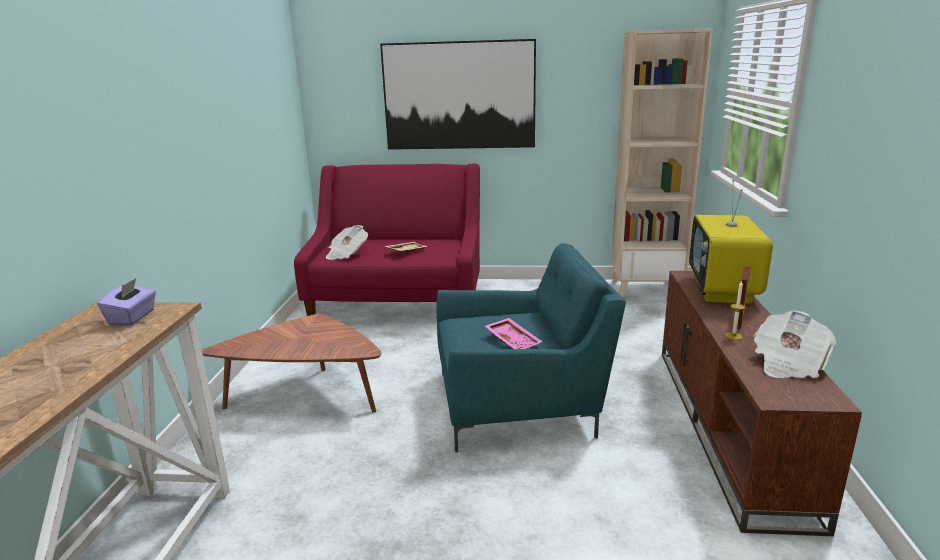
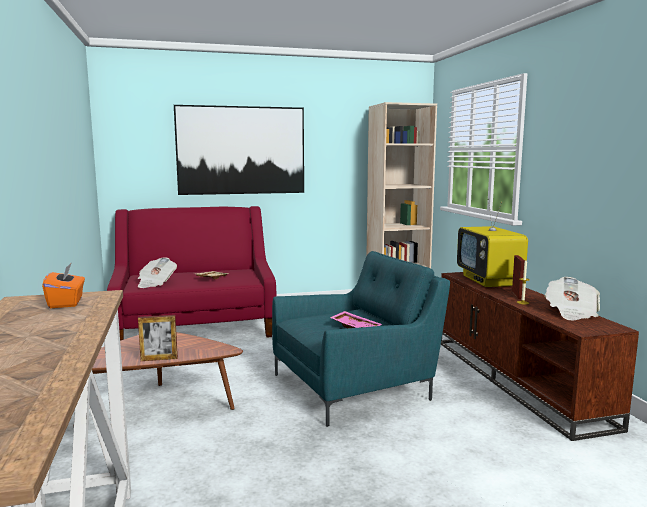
camera: 20 degrees left, 10 degrees down
purple tissue box [98,278,156,325] -> orange tissue box [42,263,85,308]
none -> picture frame [138,315,178,361]

